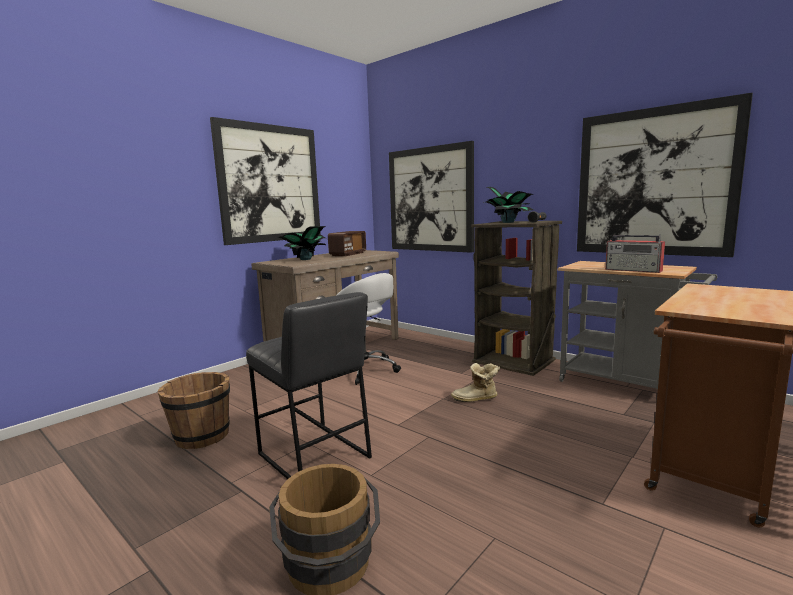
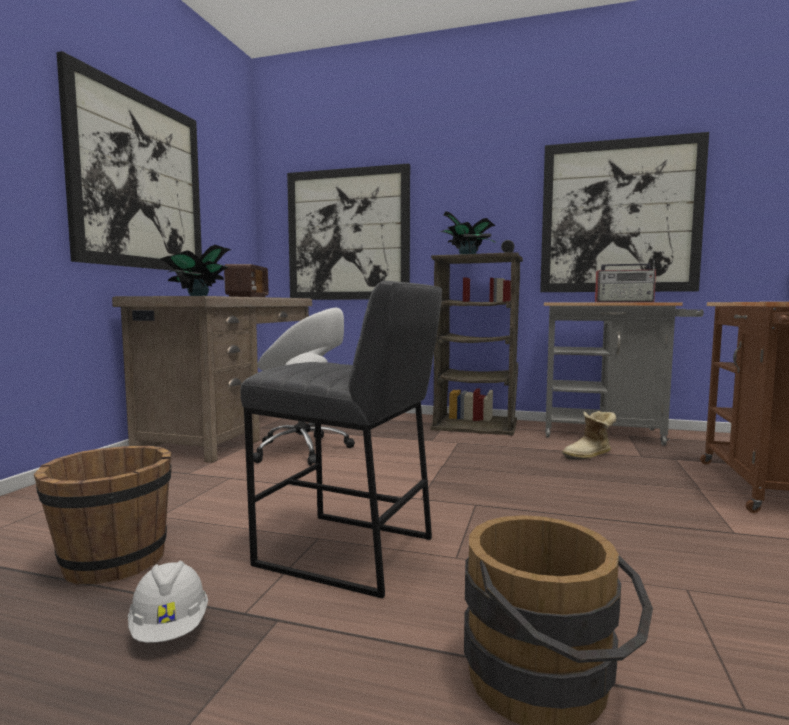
camera: 25 degrees left, 5 degrees down
boot [451,363,500,402] -> boot moved to [562,411,617,460]
none -> white hard hat [128,561,208,643]

